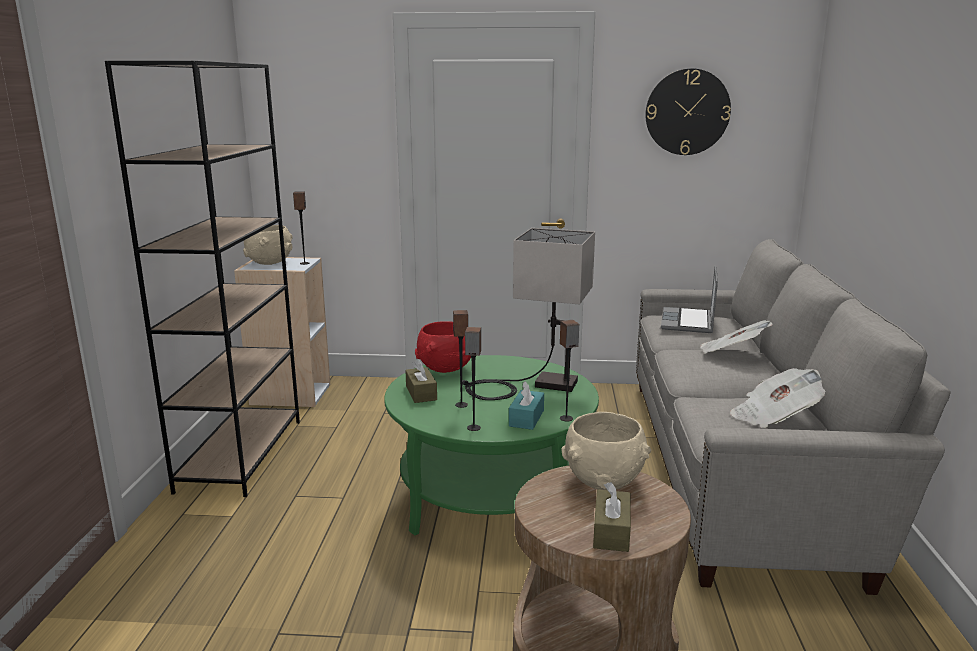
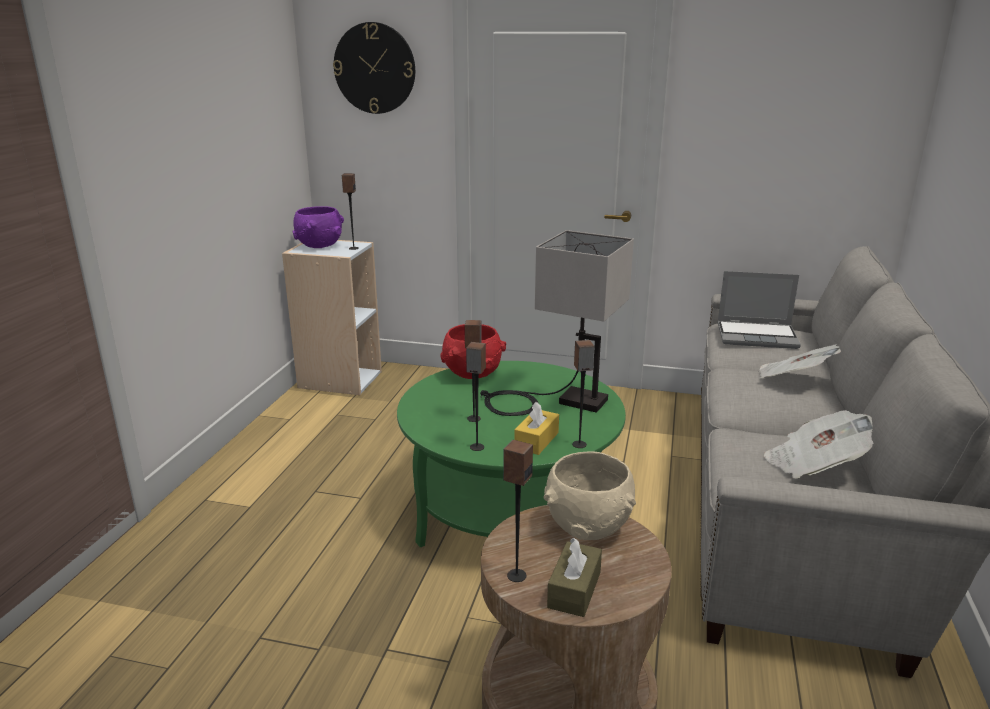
camera: 10 degrees right, 5 degrees up
beige bookcase [105,61,300,497] -> none
beige bowl [243,225,293,265] -> purple bowl [293,206,344,248]
brown tissue box [405,359,437,403] -> none
turquoise tissue box [509,381,544,430] -> yellow tissue box [514,402,559,455]
wall clock [645,69,731,155] -> wall clock moved to [333,22,415,114]
laptop [661,265,718,333] -> laptop turned 105 degrees counterclockwise [718,271,801,349]
none -> speaker [503,440,533,582]

